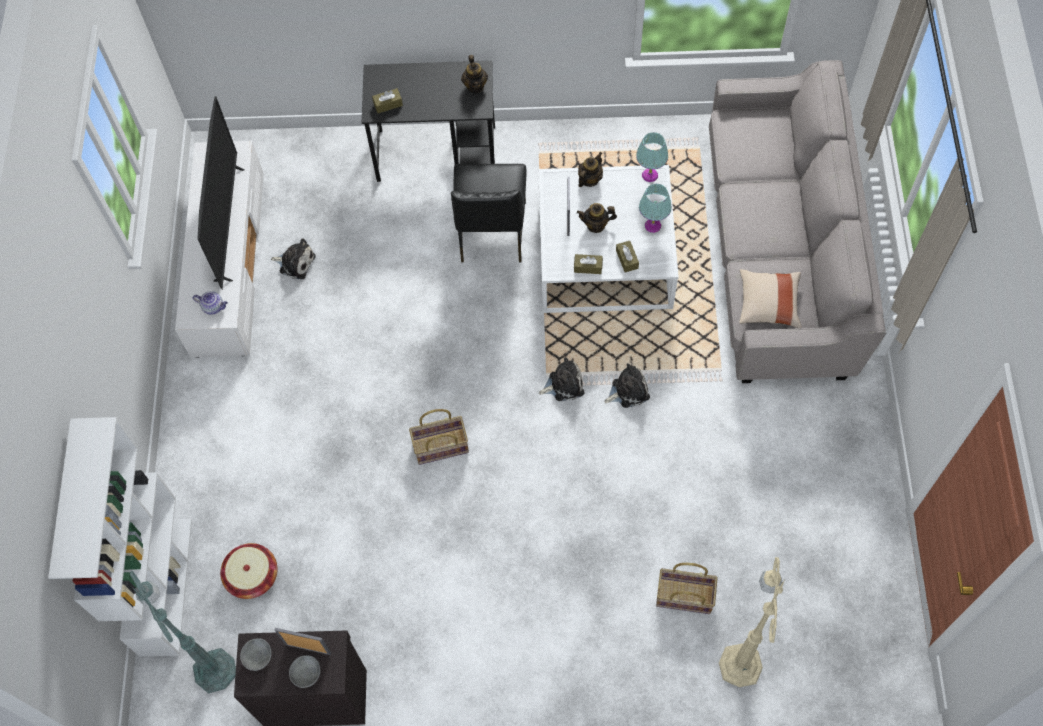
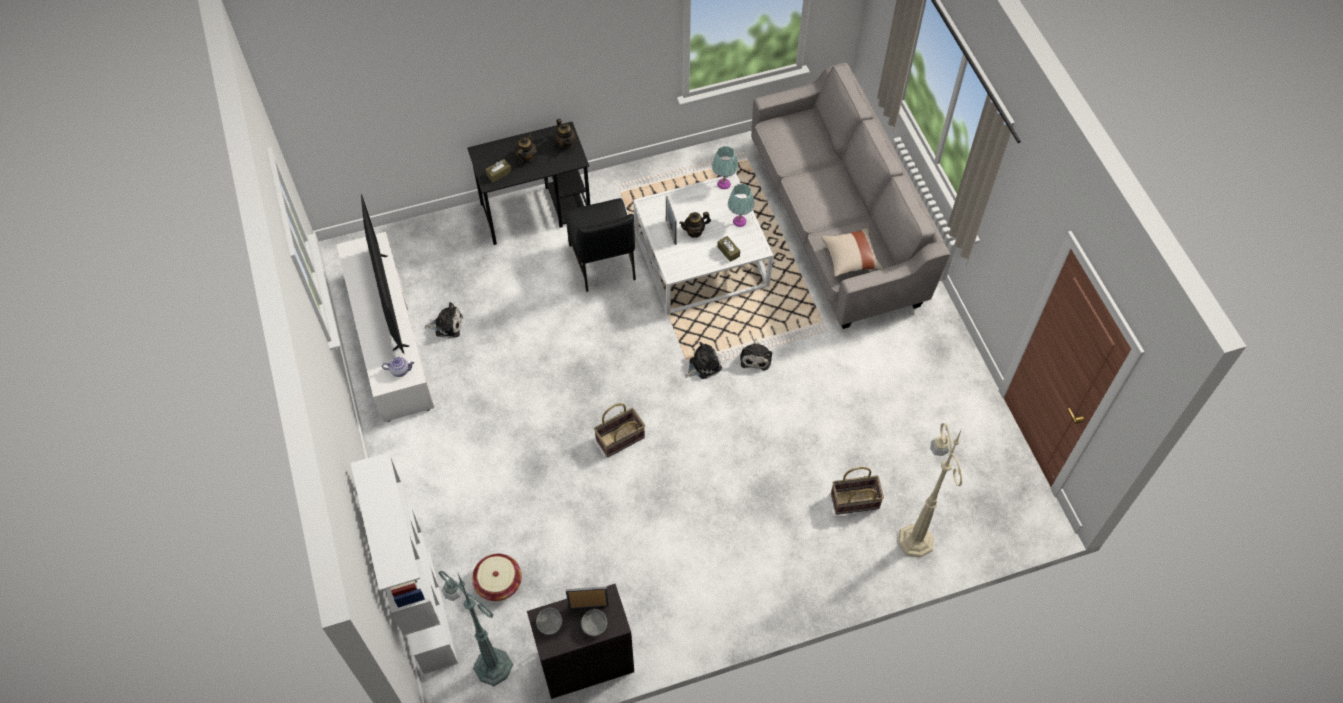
camera: 20 degrees left, 5 degrees down
brown tissue box [574,254,603,274] -> none
teapot [578,152,603,187] -> teapot moved to [515,132,537,164]
plush toy [605,363,650,408] -> plush toy turned 135 degrees clockwise [740,339,772,370]

